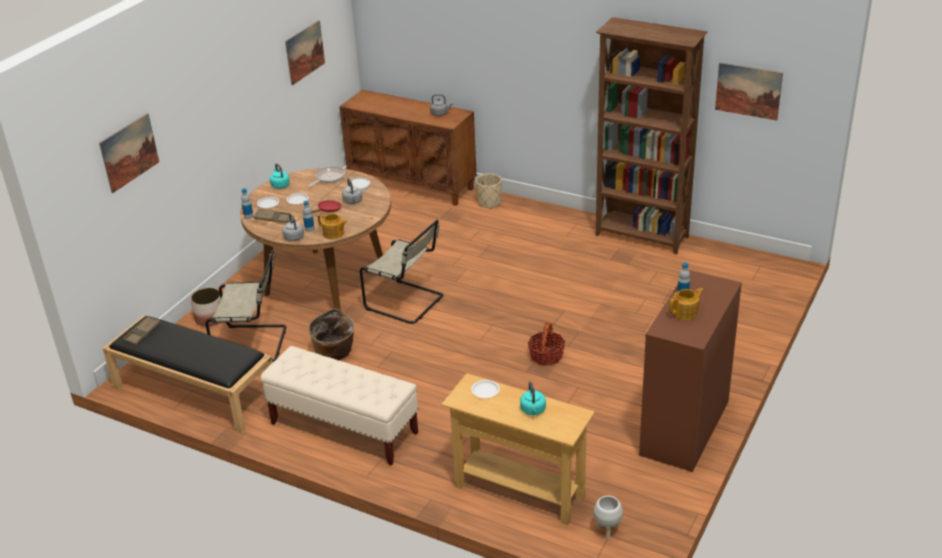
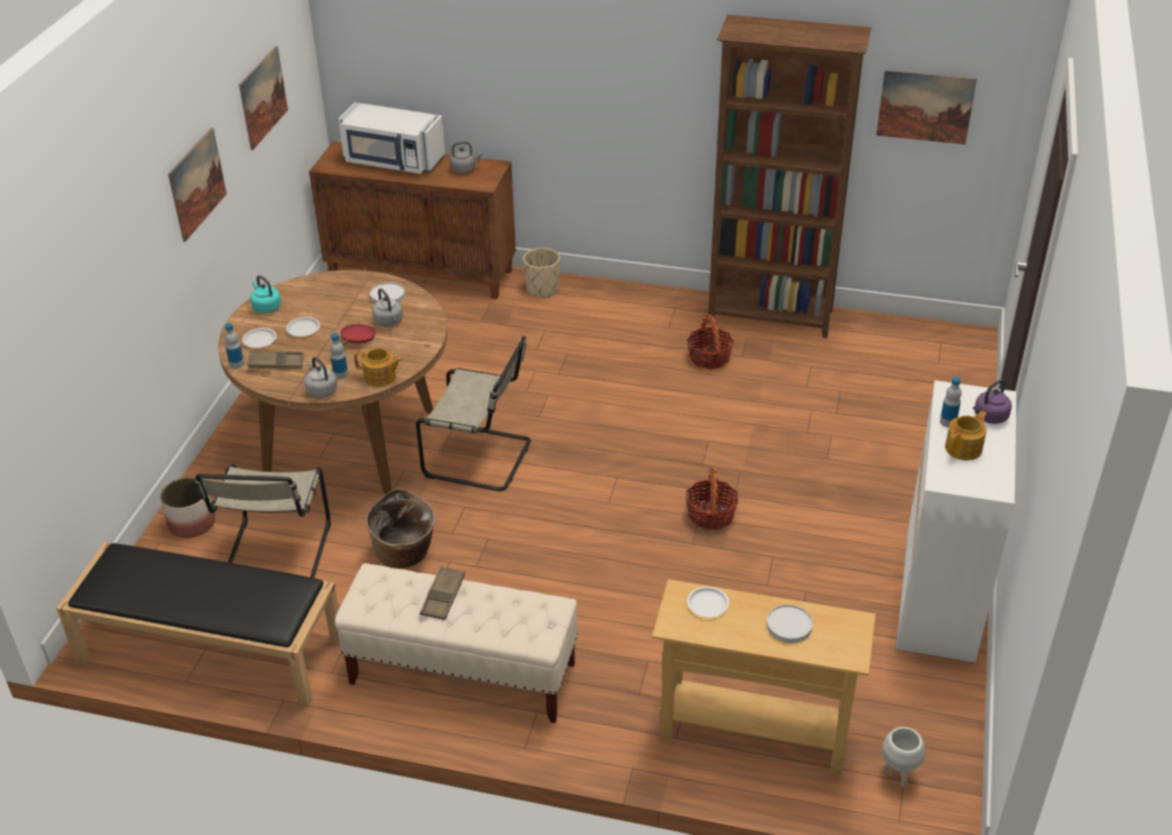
camera: 15 degrees left, 5 degrees up
picture [99,113,159,193] -> picture moved to [168,128,227,242]
brown tray [123,316,161,345] -> brown tray moved to [420,566,465,620]
beige chair [205,250,286,362] -> beige chair turned 105 degrees clockwise [195,464,331,578]
frying pan [308,166,345,187] -> none
turquoise kettle [520,381,546,415] -> white plate [767,605,813,643]
brown dresser [639,270,742,472] -> white dresser [895,380,1016,663]
none -> white microwave [338,102,445,174]
none -> basket [687,314,734,369]
none -> purple kettle [973,379,1012,424]

